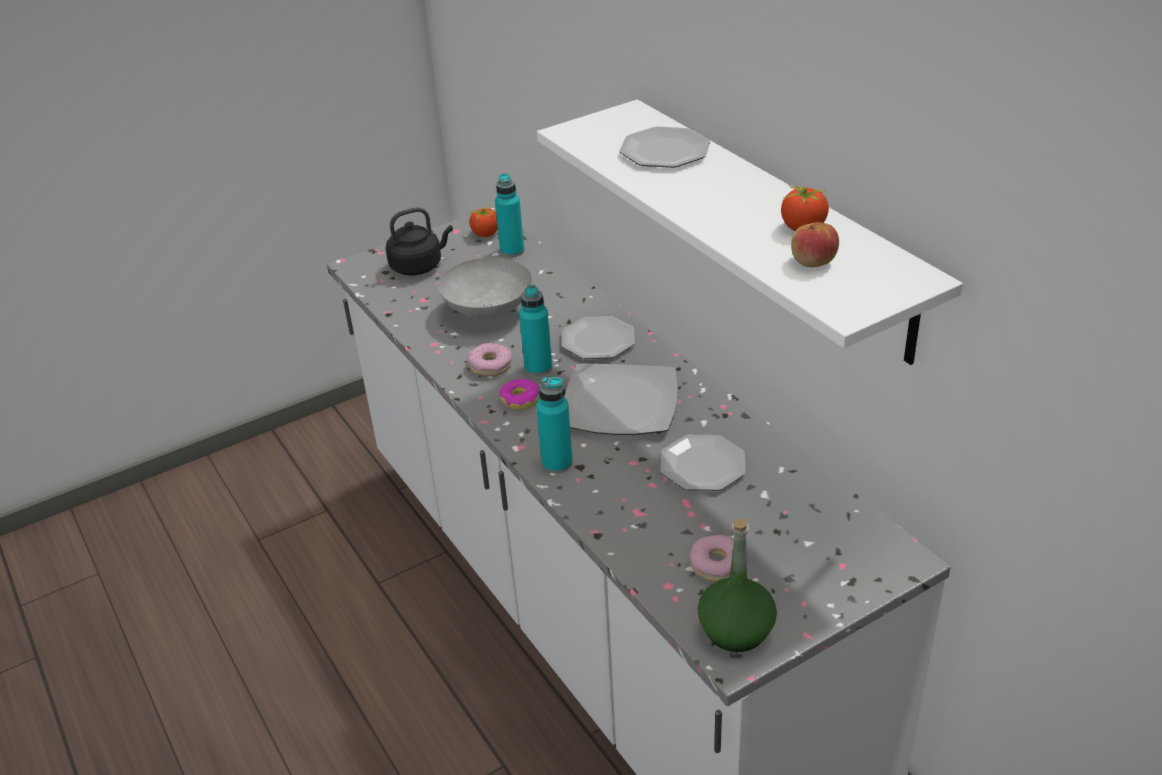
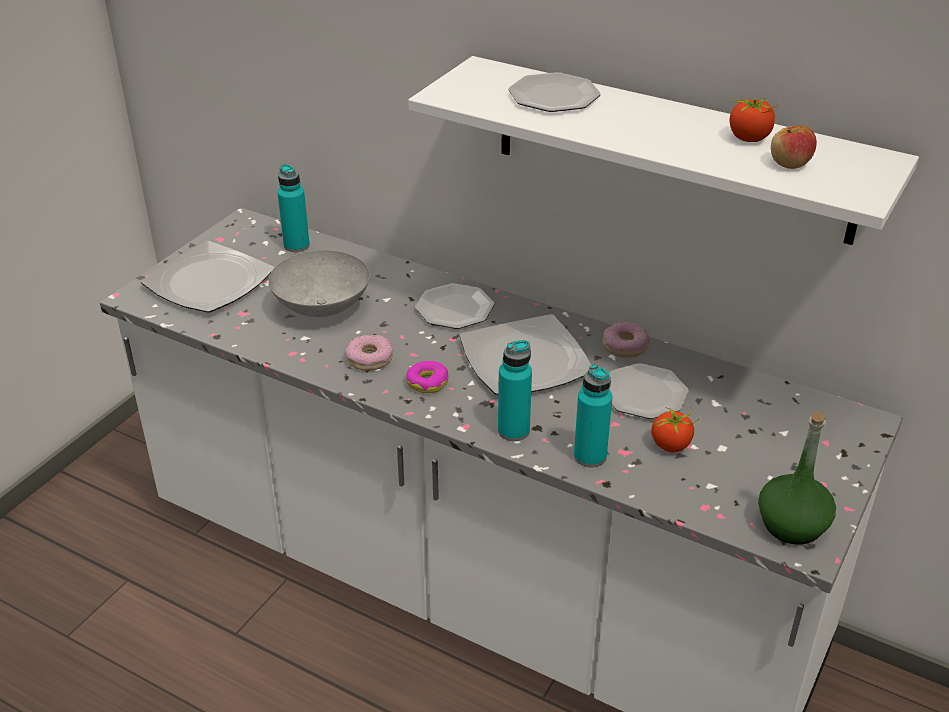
camera: 30 degrees left, 0 degrees up
black kettle [386,207,453,276] -> plate [141,241,274,313]
tomato [469,206,498,237] -> tomato moved to [651,408,699,452]
turquoise bottle [519,285,552,376] -> turquoise bottle moved to [574,364,612,467]
donut [689,535,734,582] -> donut moved to [603,322,650,358]

